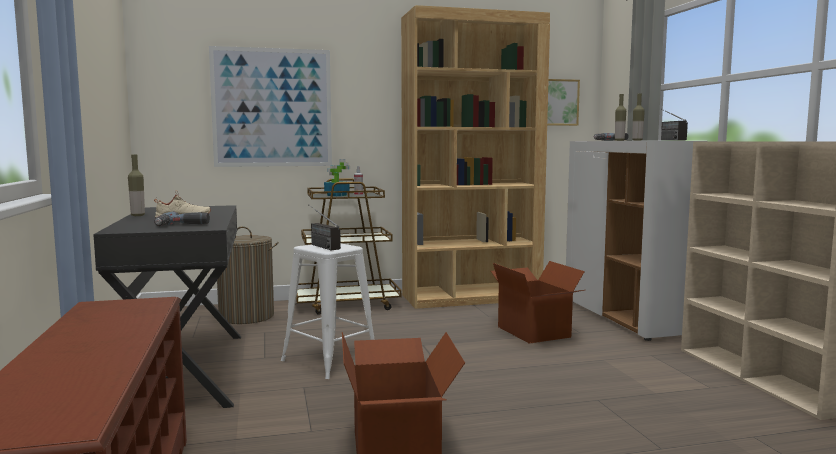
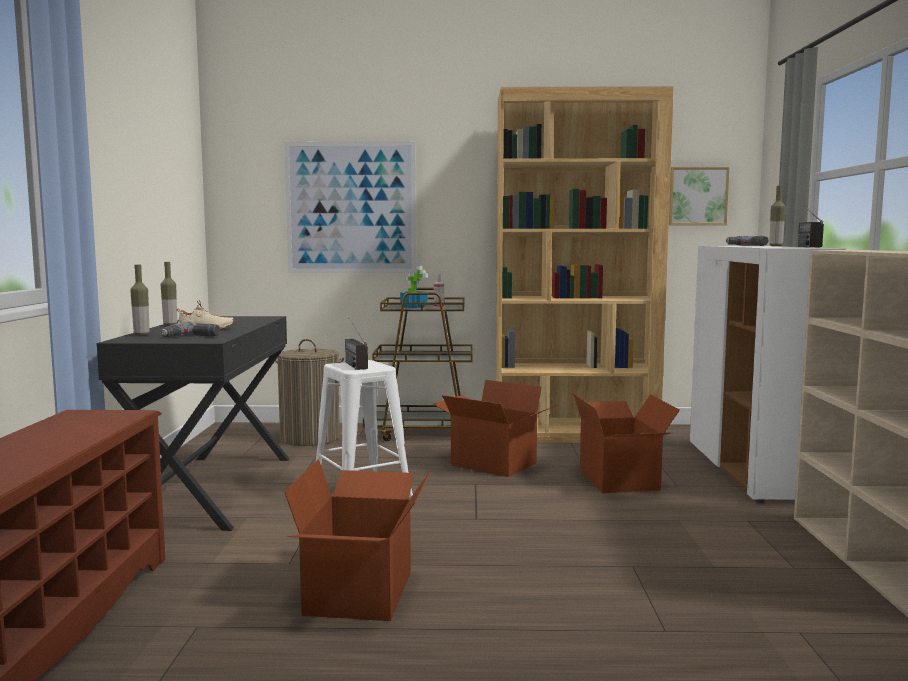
camera: 15 degrees right, 0 degrees up
bottle [615,94,626,141] -> bottle moved to [130,265,150,336]
none -> cardboard box [433,380,557,477]

